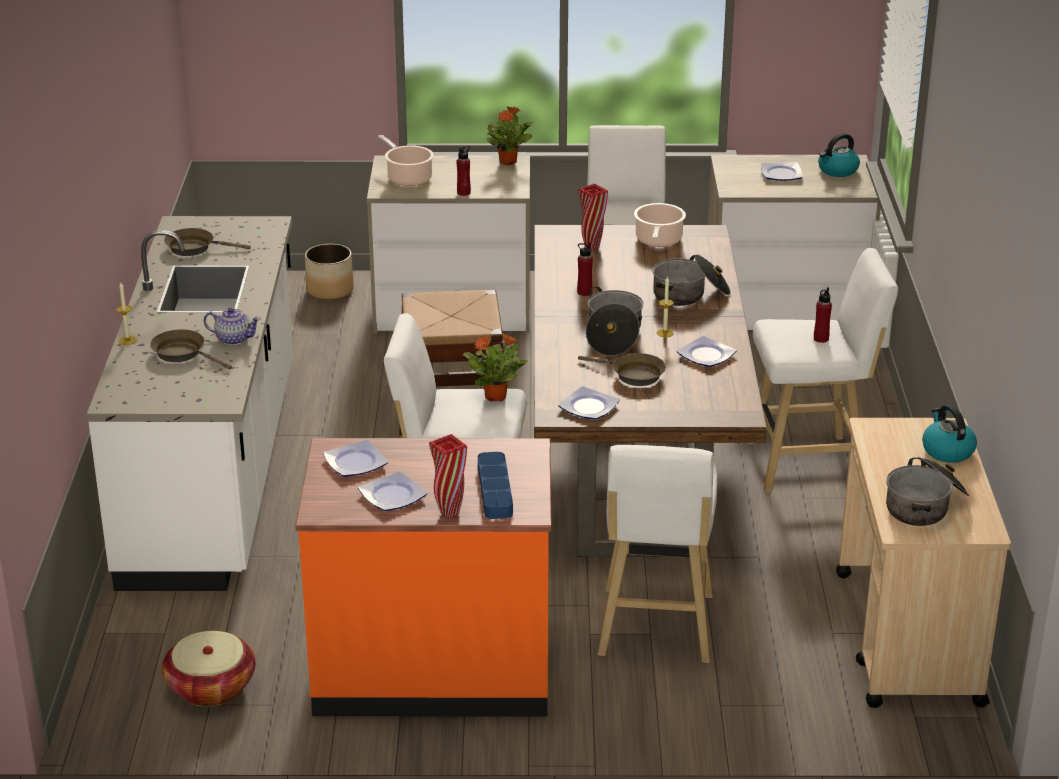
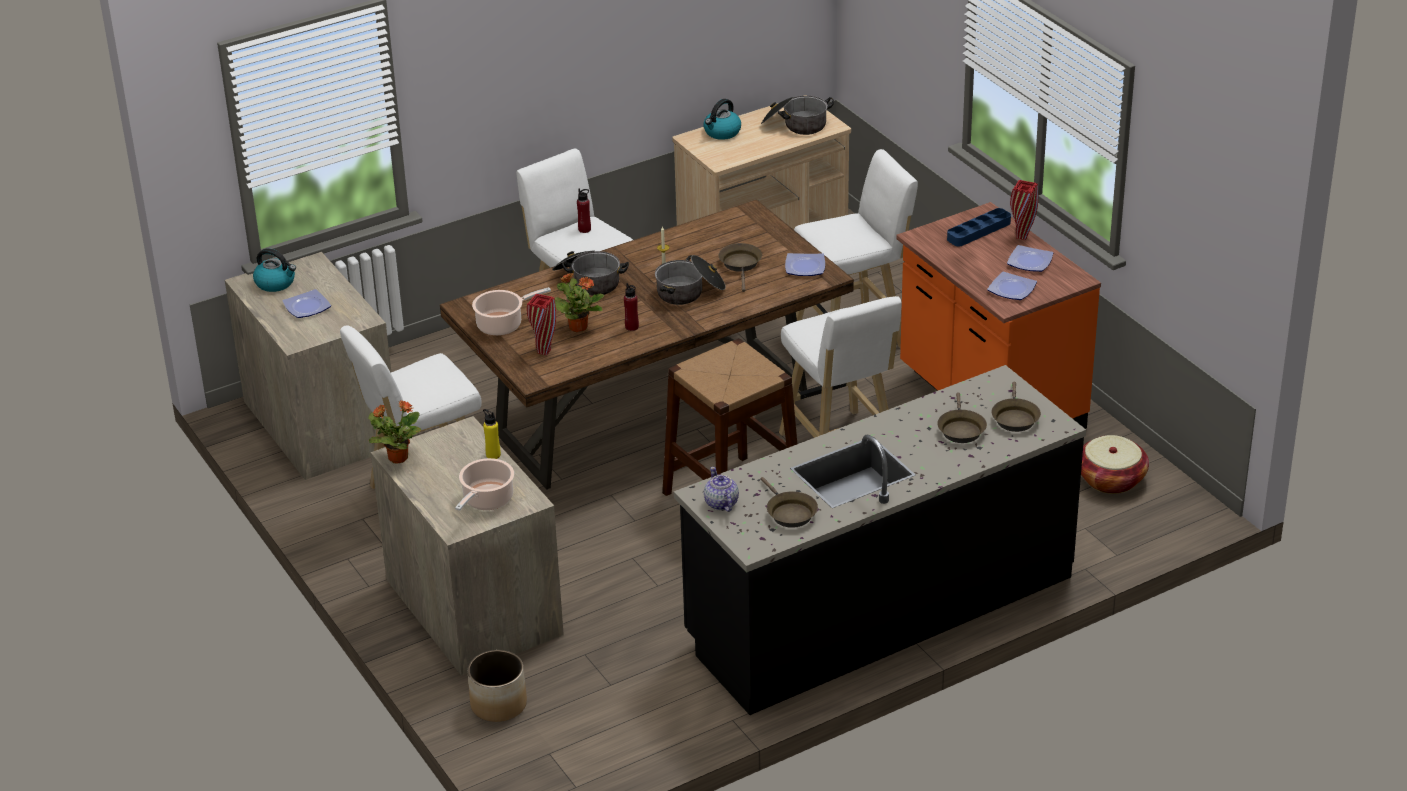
camera: 120 degrees left, 5 degrees up
white counter [87,216,293,591] -> black counter [674,365,1086,715]
candle [116,283,137,345] -> none
teapot [204,307,261,345] -> teapot moved to [704,467,739,512]
red bottle [457,146,471,196] -> yellow bottle [483,409,501,459]
potted plant [463,333,528,402] -> potted plant moved to [554,273,605,332]
plate [676,336,737,367] -> none
none -> brown frying pan [992,382,1041,432]

